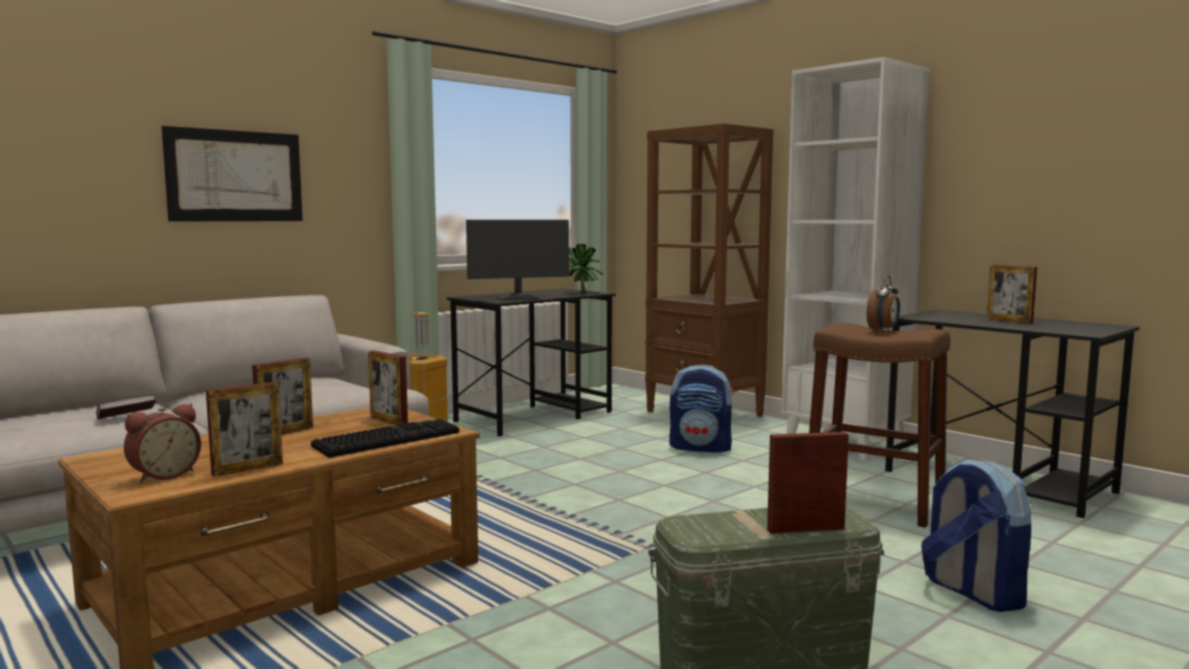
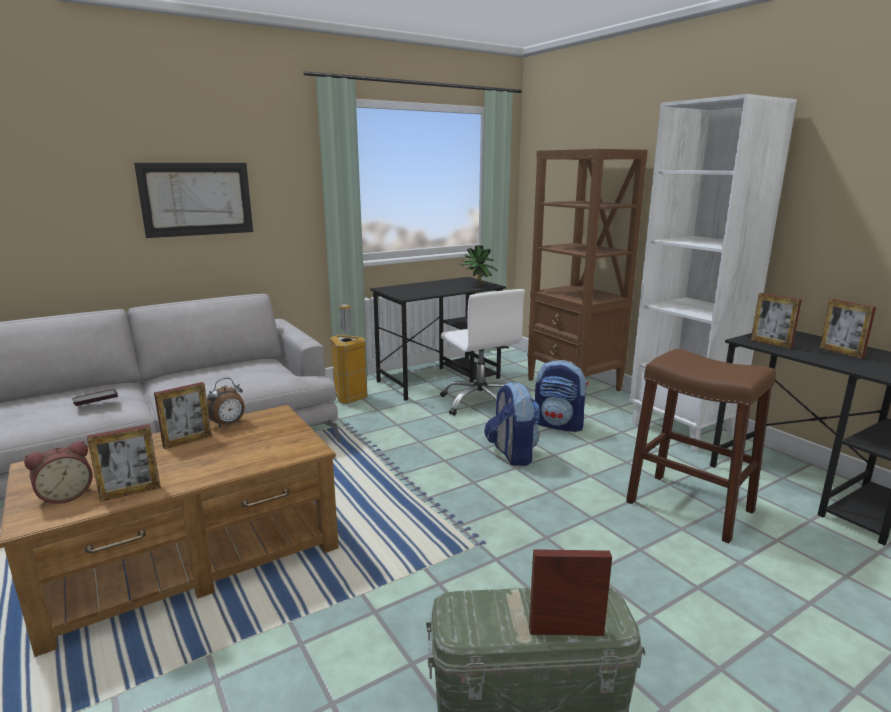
camera: 10 degrees right, 10 degrees up
keyboard [311,419,459,458] -> none
picture frame [368,351,408,426] -> picture frame moved to [751,293,802,349]
monitor [466,220,569,300] -> none
alarm clock [867,276,900,332] -> alarm clock moved to [207,378,245,428]
backpack [921,458,1031,612] -> backpack moved to [484,381,540,466]
none -> white office chair [440,289,525,416]

